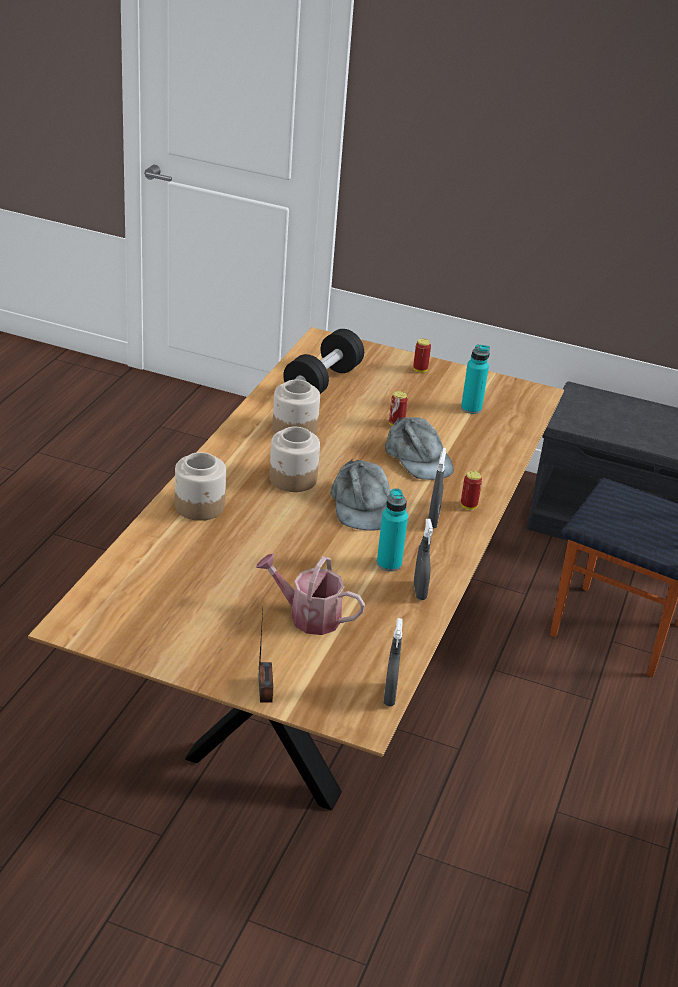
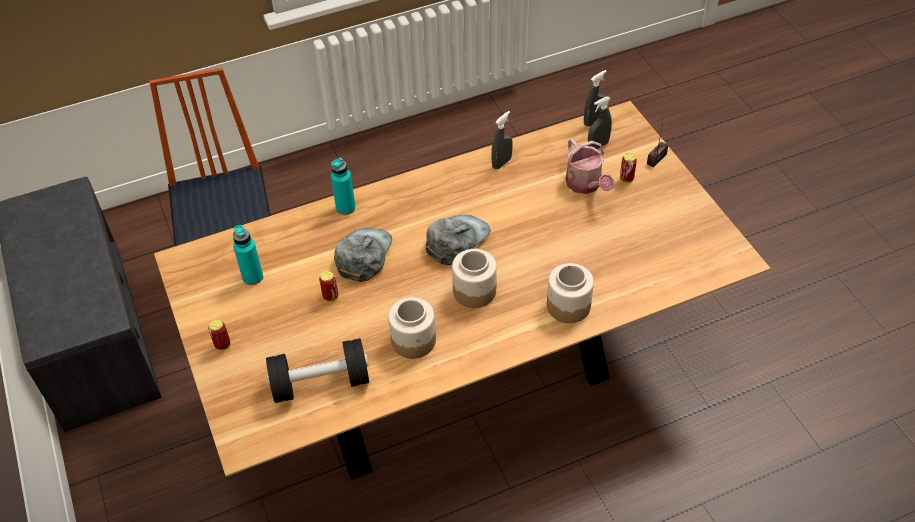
camera: 130 degrees left, 15 degrees up
turquoise bottle [377,488,408,572] -> turquoise bottle moved to [331,157,356,215]
grey spray bottle [428,448,446,529] -> grey spray bottle moved to [588,97,612,149]
can [461,471,482,510] -> can moved to [620,153,637,183]

